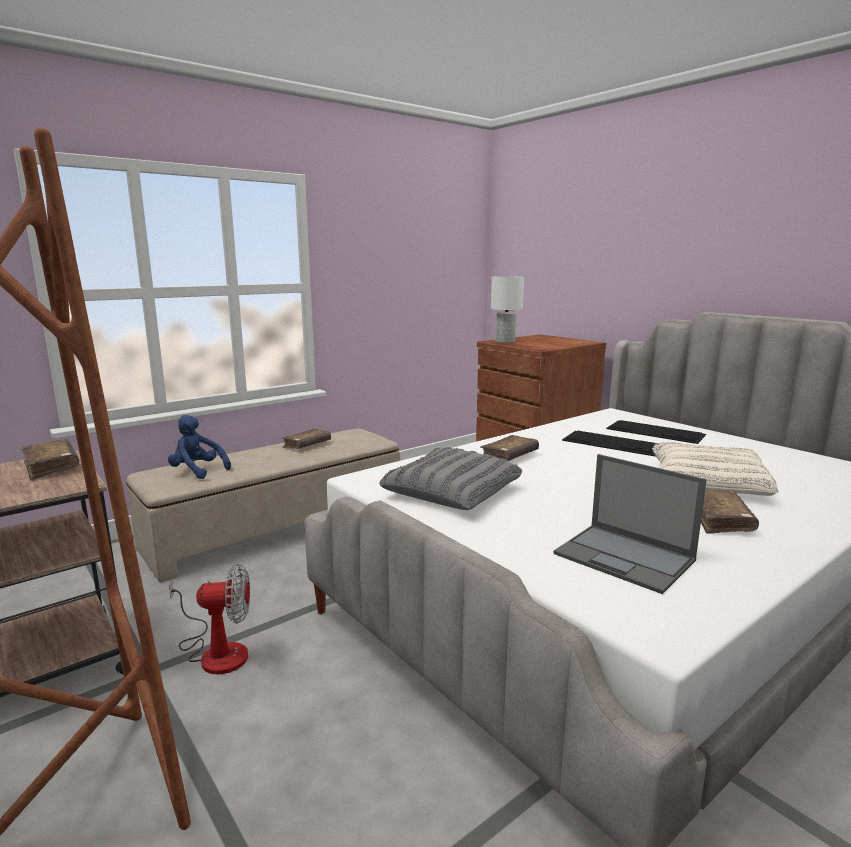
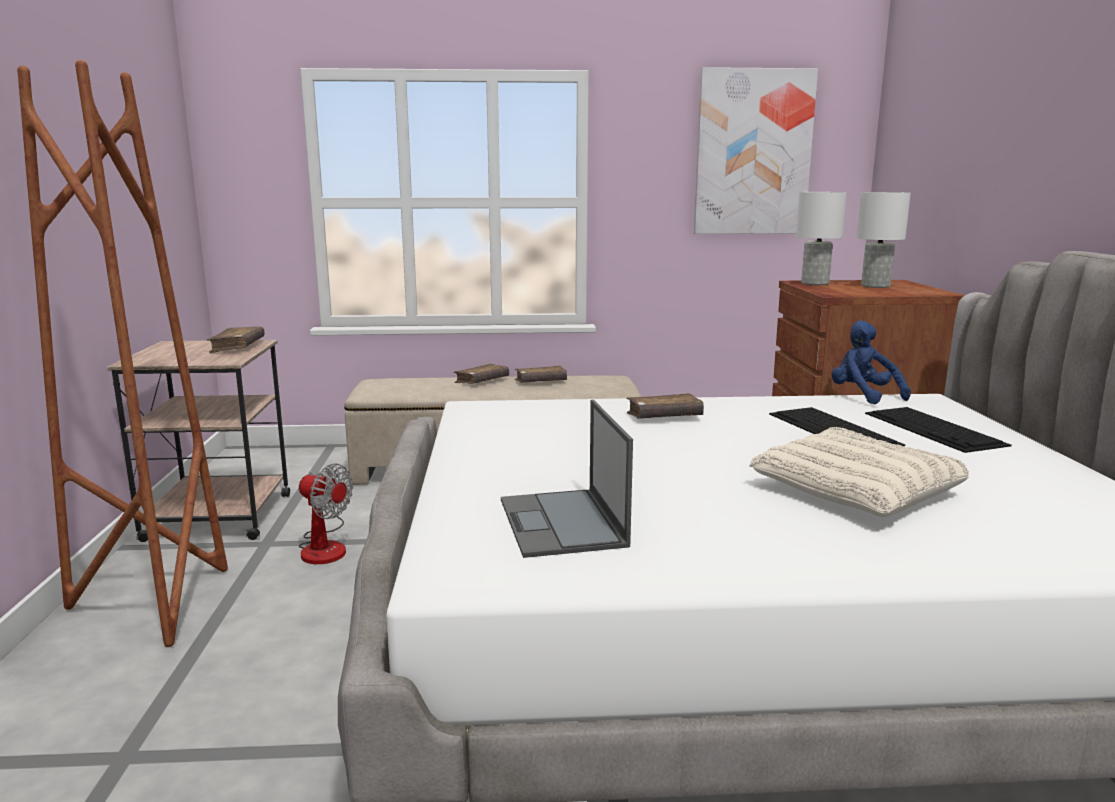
camera: 35 degrees right, 0 degrees up
blue plush toy [168,415,231,479] -> blue plush toy moved to [832,320,911,404]
grey pillow [379,447,522,510] -> none
brown book [701,490,759,534] -> brown book moved to [454,364,509,384]
none -> picture [694,67,818,234]
none -> white table lamp [856,192,911,288]

